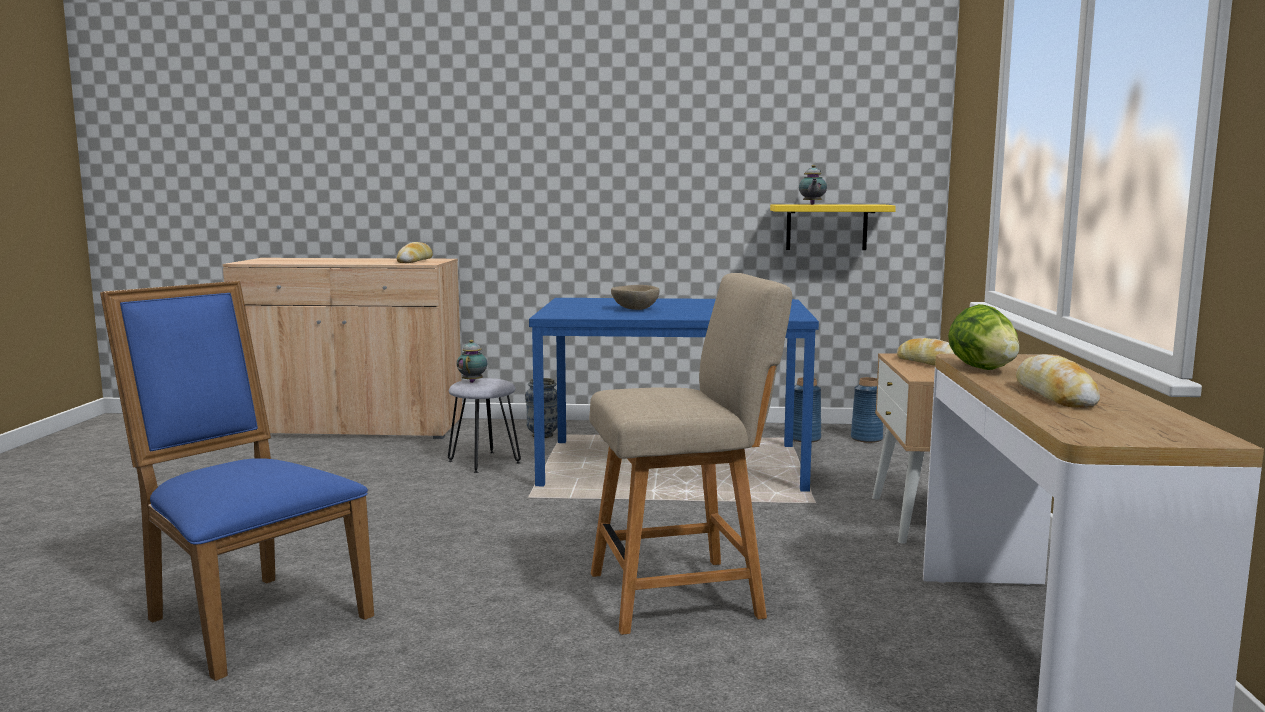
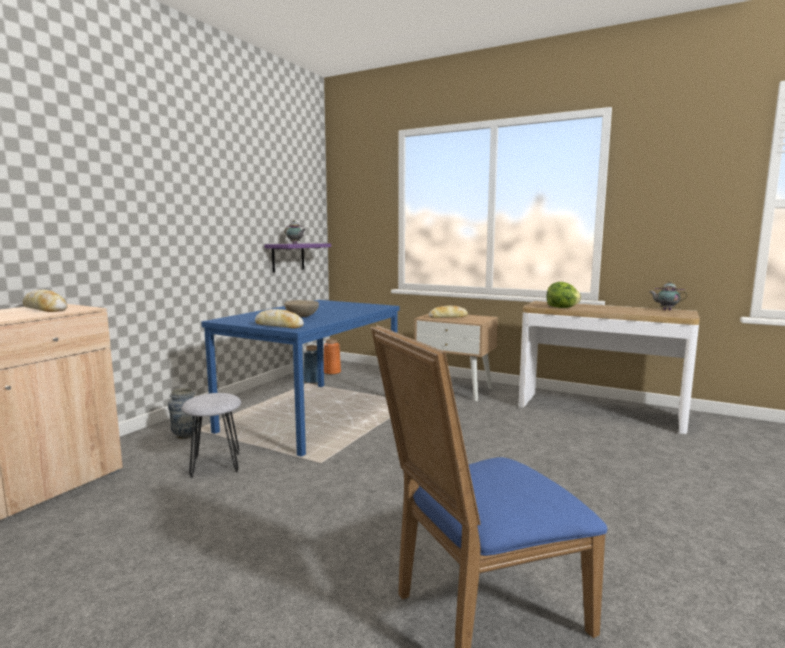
camera: 65 degrees left, 0 degrees up
teapot [457,340,487,383] -> teapot moved to [649,281,688,310]
beige chair [589,273,792,635] -> none
yellow shelf [770,204,896,250] -> purple shelf [264,243,331,272]
blue vase [851,377,883,443] -> orange vase [324,339,341,375]
bread [1016,354,1100,408] -> bread moved to [255,309,304,328]

